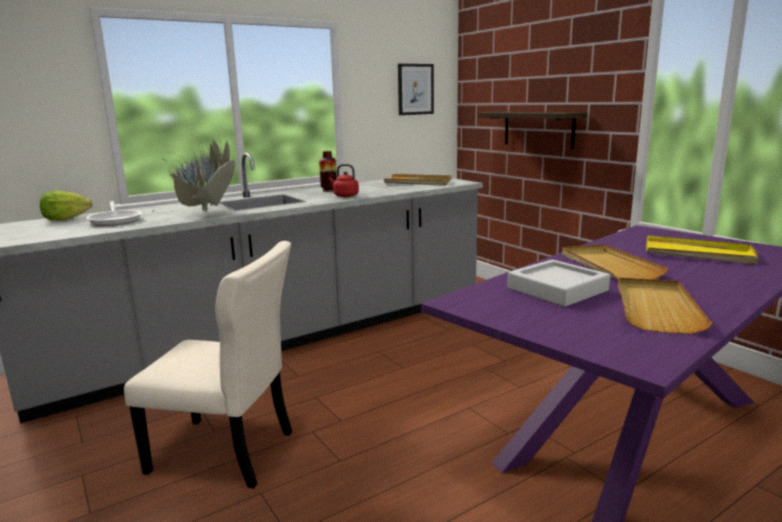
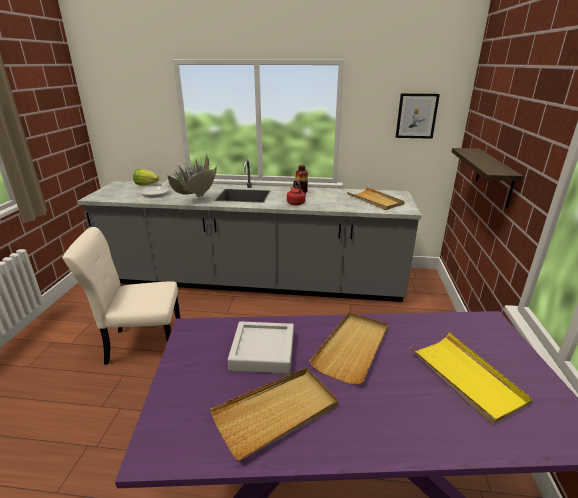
camera: 40 degrees right, 10 degrees up
beige chair [124,241,292,489] -> beige chair turned 120 degrees clockwise [62,227,180,365]

